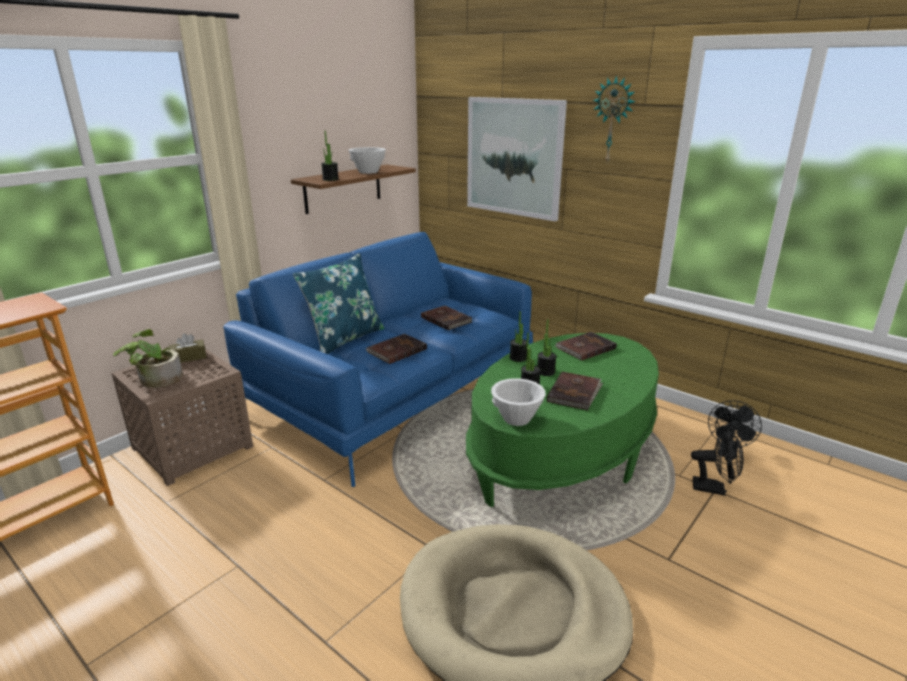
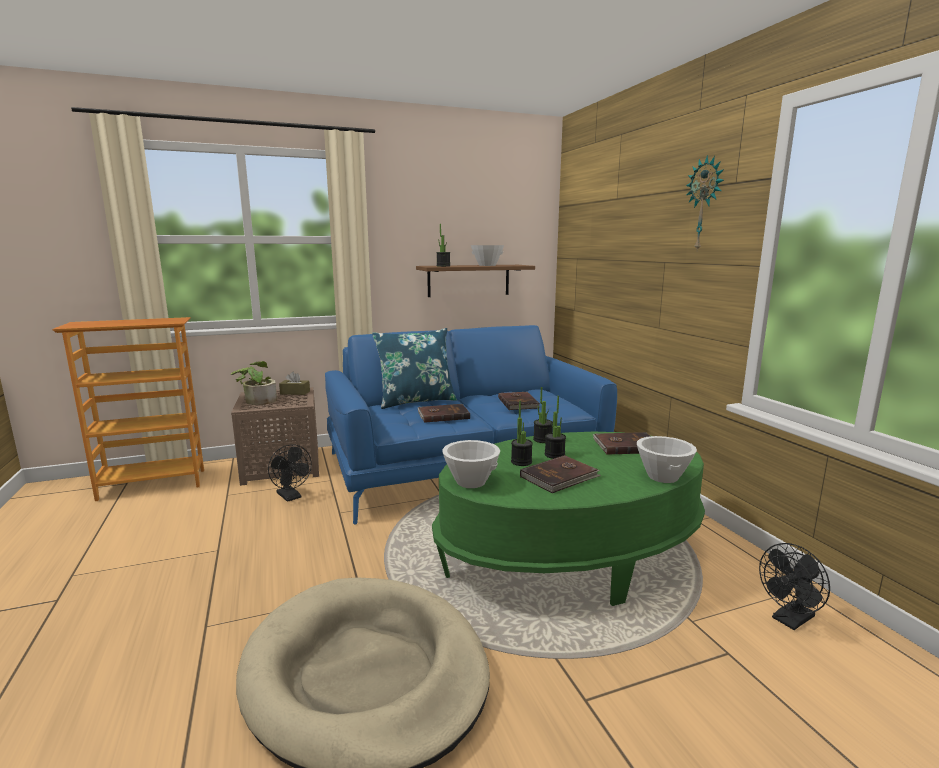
camera: 30 degrees right, 10 degrees down
picture [467,97,567,221] -> none
black fan [691,430,744,496] -> black fan moved to [268,444,312,502]
none -> white bowl [637,436,697,483]

